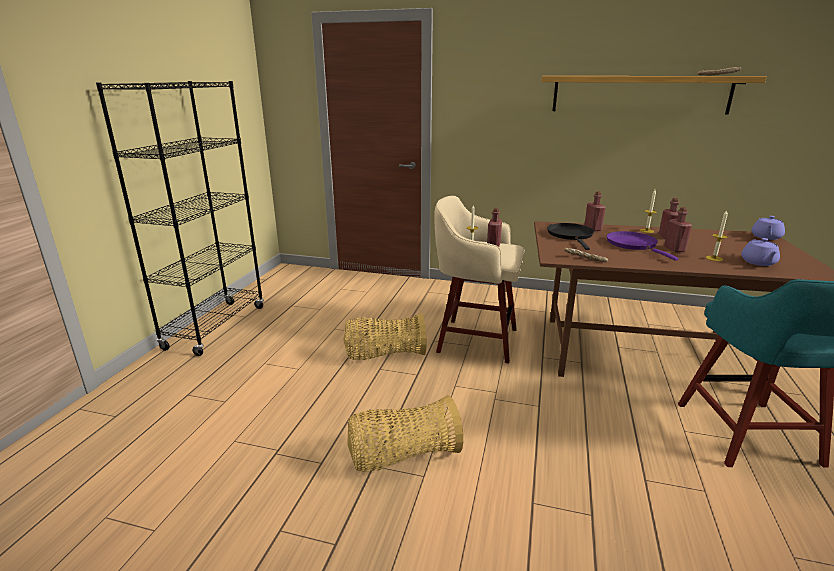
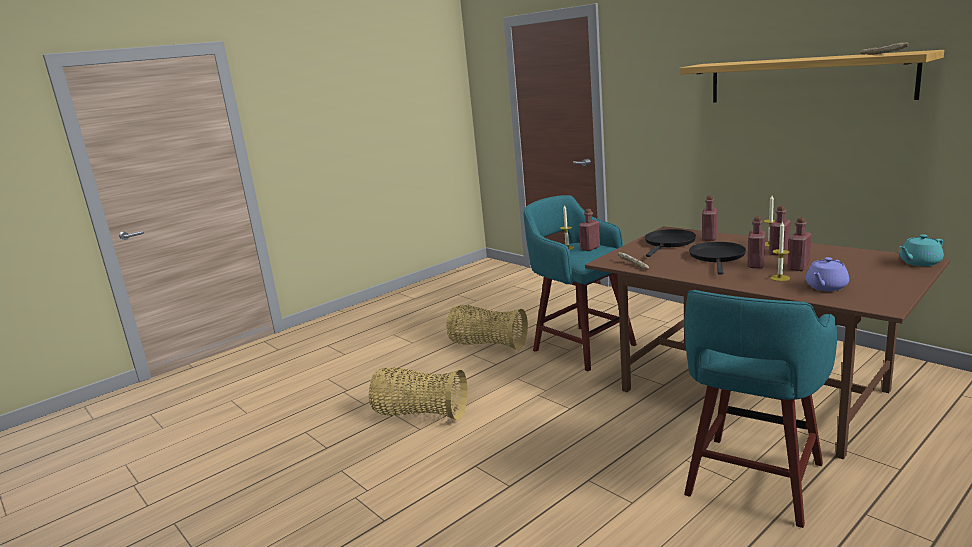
camera: 35 degrees right, 5 degrees down
black bookcase [96,81,264,356] -> none
beige stool [434,196,524,364] -> turquoise stool [524,195,637,371]
purple frying pan [607,231,679,261] -> black frying pan [689,242,746,275]
purple teapot [751,216,785,240] -> turquoise teapot [900,234,944,266]
none -> red bottle [787,217,812,271]

